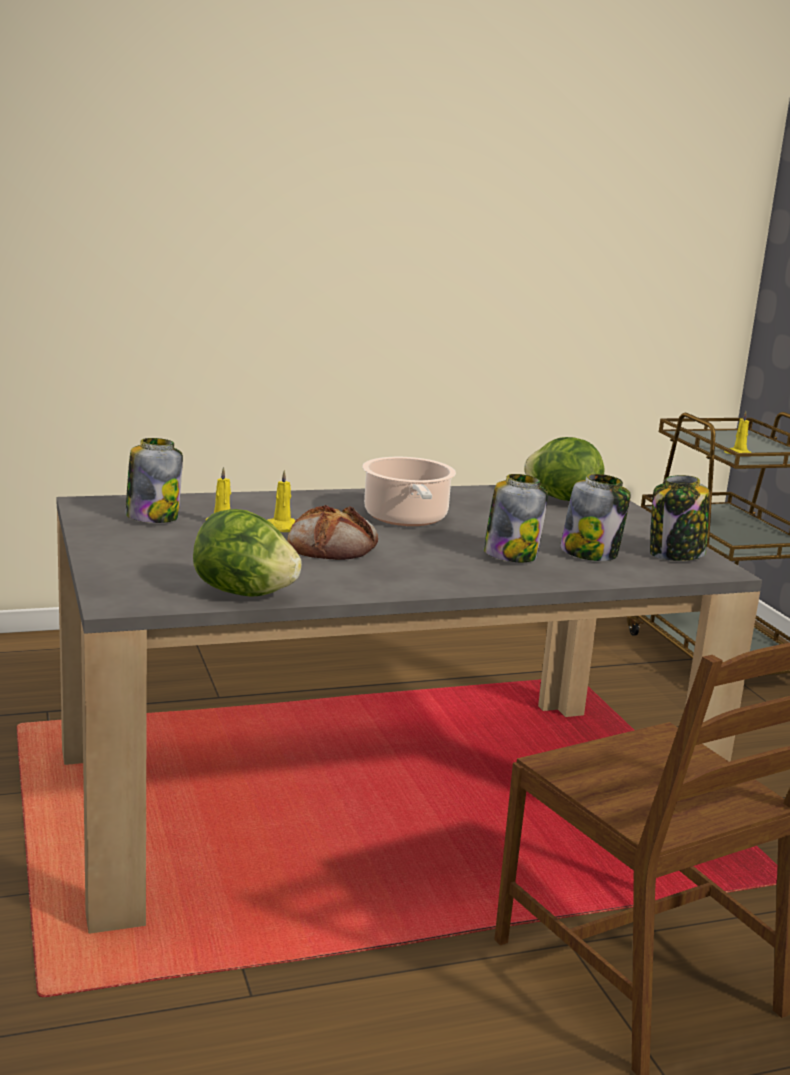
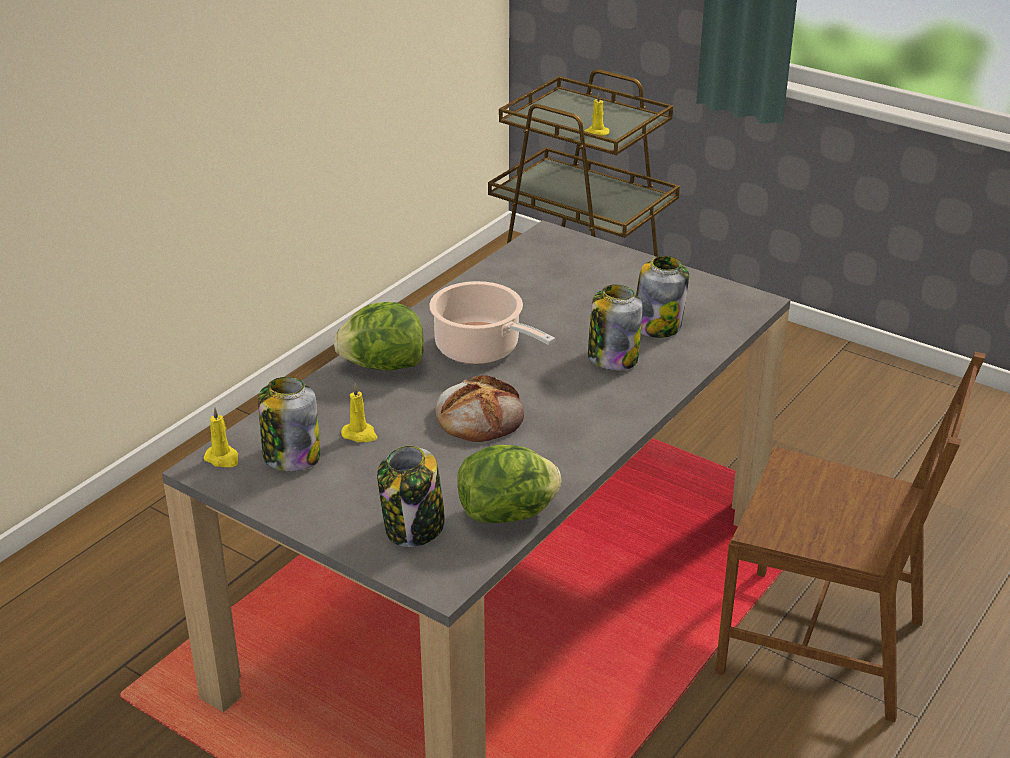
camera: 35 degrees left, 15 degrees up
yellow candle [267,470,295,532] -> yellow candle moved to [203,407,238,467]
lettuce [524,437,604,501] -> lettuce moved to [334,302,424,371]
jar [650,475,710,561] -> jar moved to [377,446,445,547]

